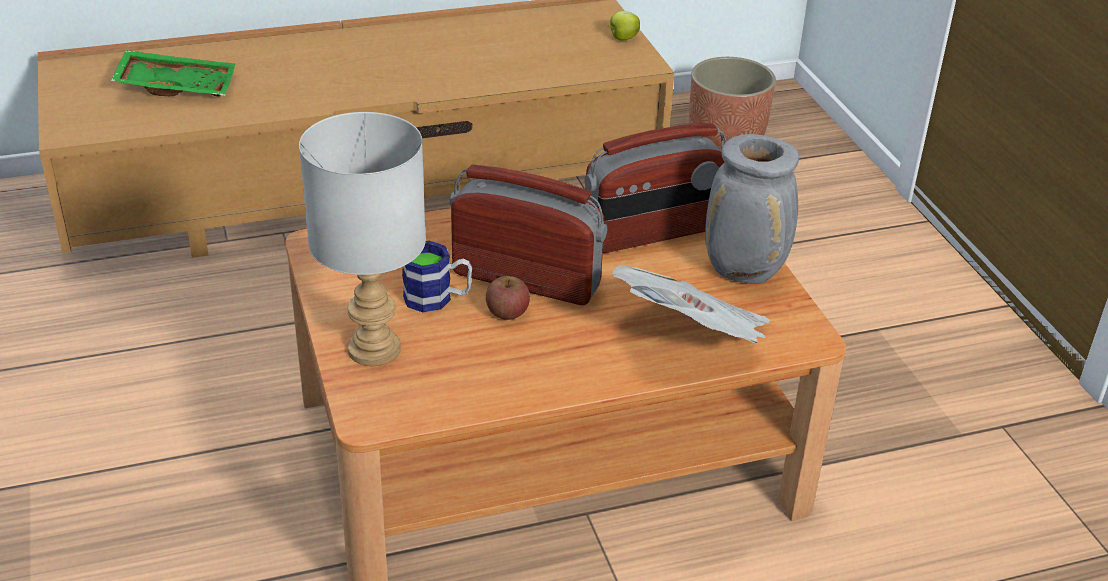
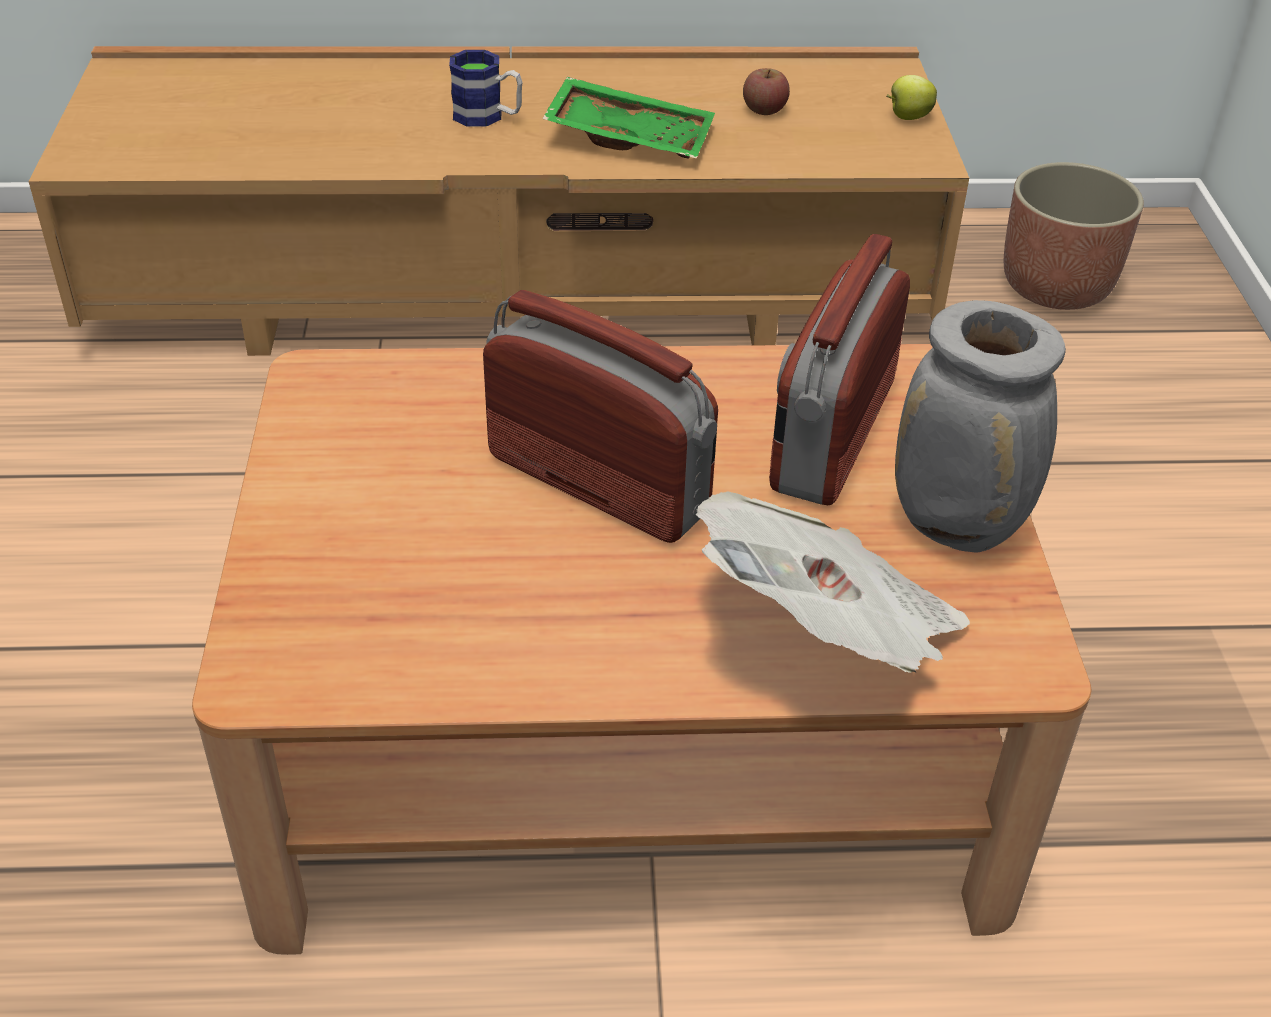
camera: 15 degrees right, 5 degrees up
green tray [111,50,235,97] -> green tray moved to [542,77,715,159]
grey table lamp [299,112,426,366] -> none
mug [402,241,472,312] -> mug moved to [449,50,522,127]
apple [486,276,530,320] -> apple moved to [743,68,790,115]
radio [584,123,726,253] -> radio turned 120 degrees clockwise [769,234,910,505]

